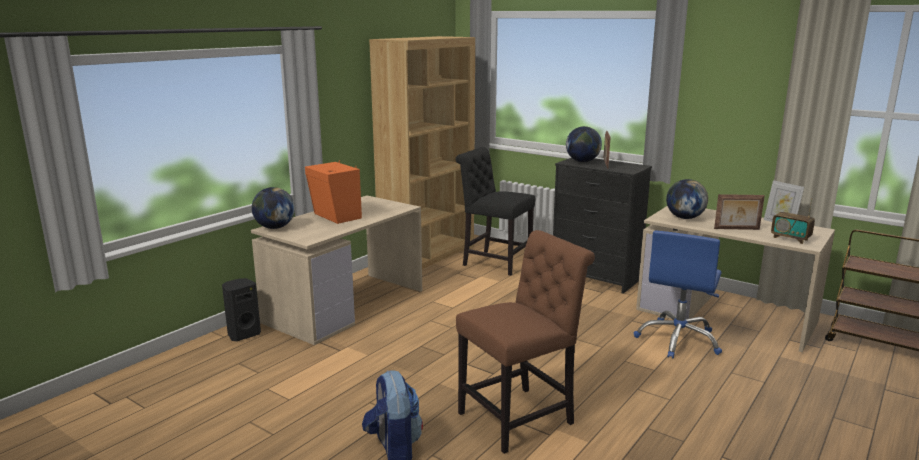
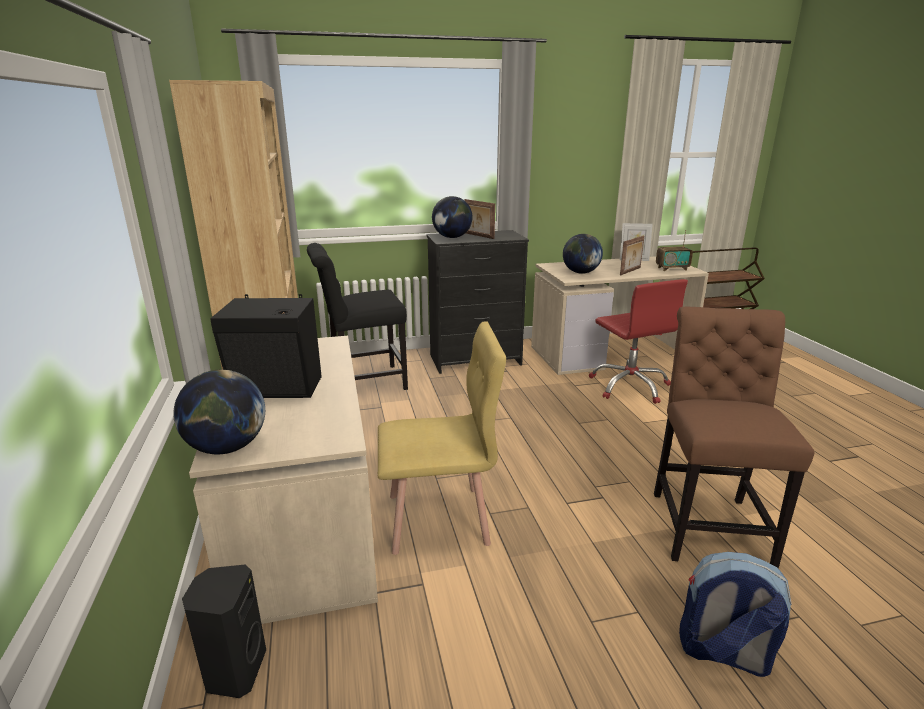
camera: 50 degrees left, 5 degrees up
orange speaker [305,161,362,224] -> black speaker [210,294,322,398]
blue office chair [634,231,722,358] -> red office chair [589,279,688,404]
none -> yellow chair [378,321,506,555]

